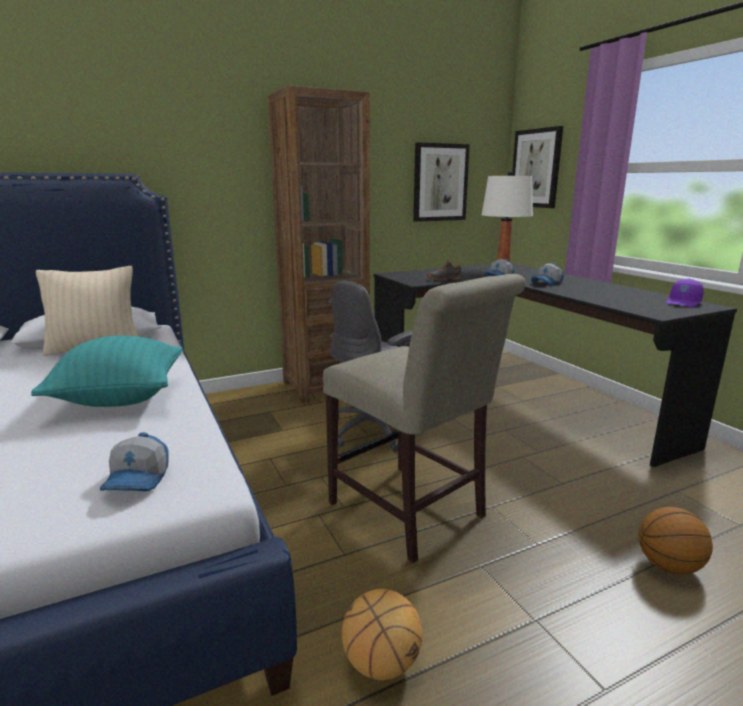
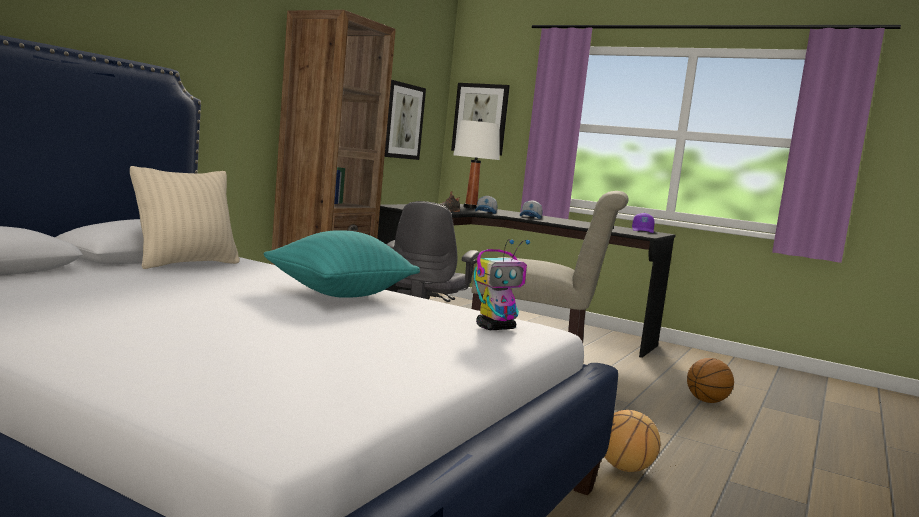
camera: 35 degrees left, 10 degrees down
cap [100,432,169,492] -> toy robot [474,239,530,330]

